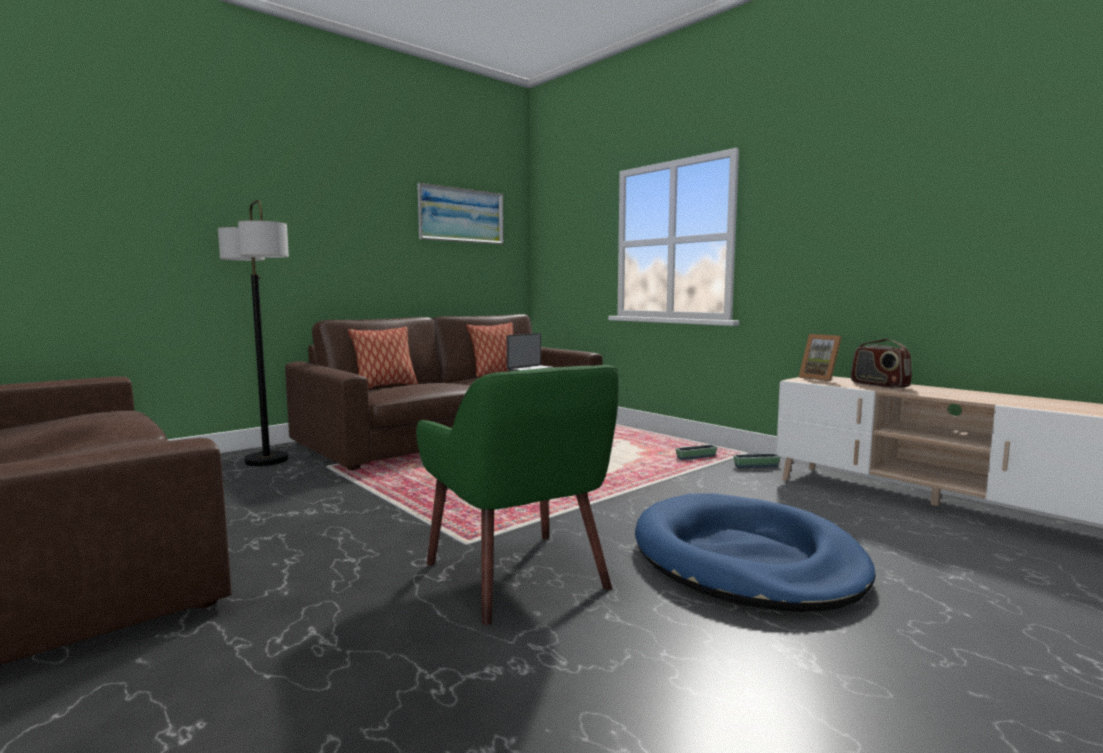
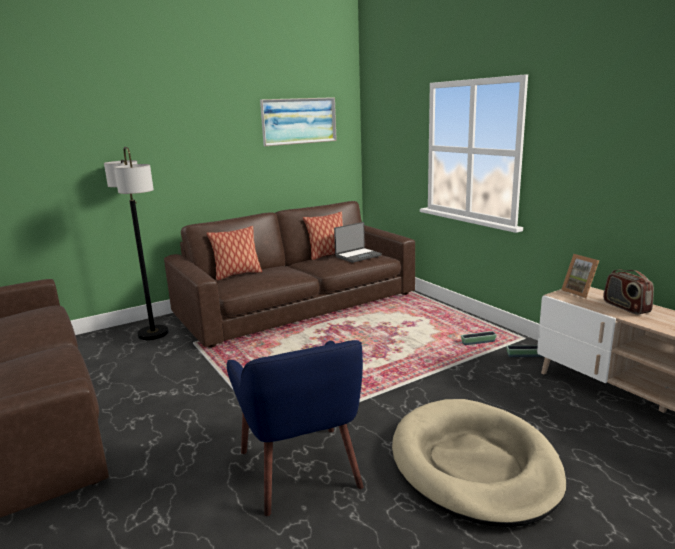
camera: 10 degrees right, 10 degrees up
green armchair [416,365,619,625] -> blue armchair [227,340,364,516]
blue dog bed [635,493,876,612] -> beige dog bed [392,399,567,527]

